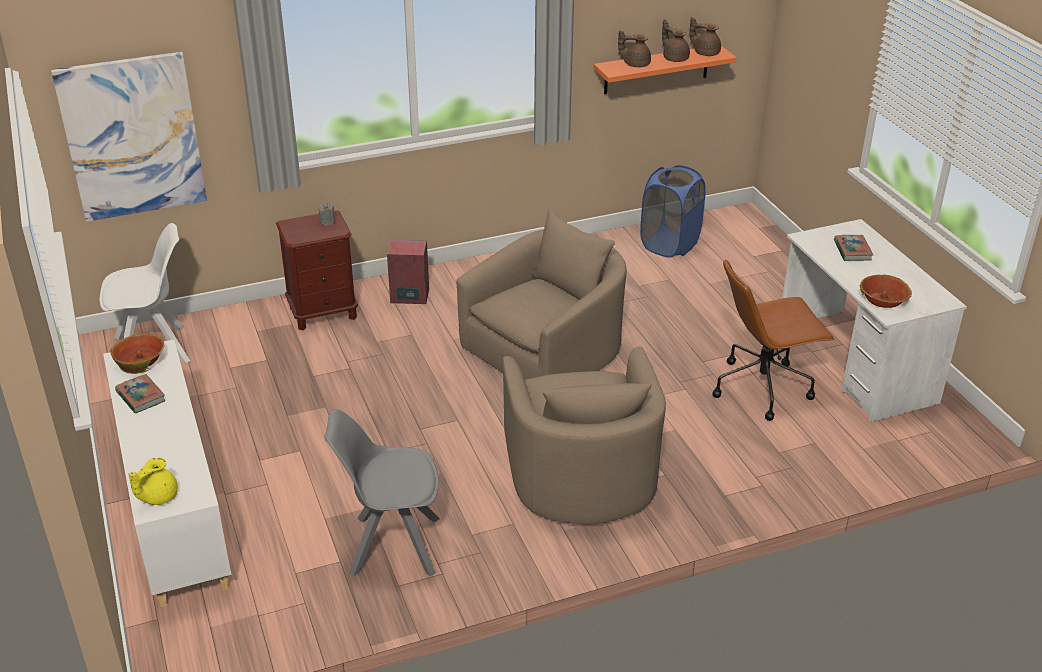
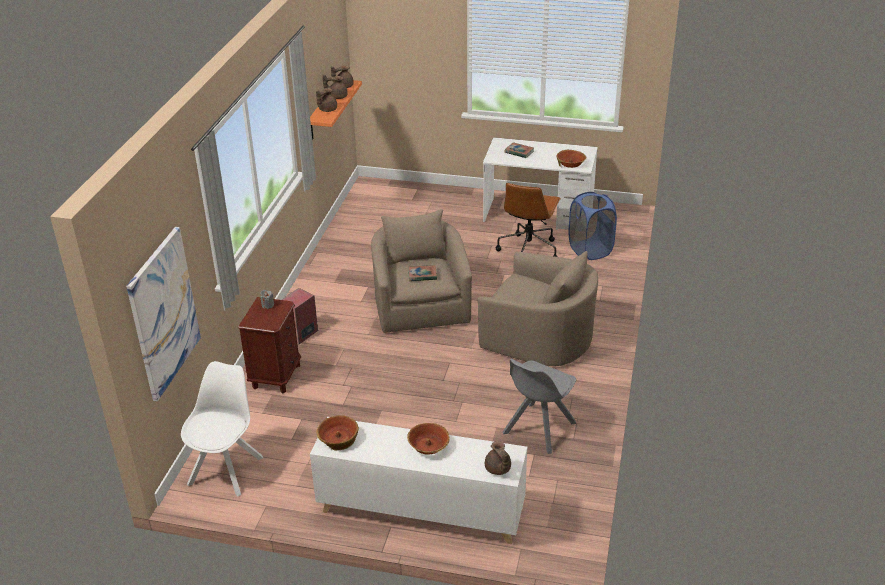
camera: 55 degrees left, 0 degrees up
book [115,374,166,414] -> book moved to [408,265,437,281]
yellow teapot [128,458,178,505] -> brown teapot [485,441,511,475]
blue laundry basket [640,165,706,258] -> blue laundry basket moved to [569,192,617,260]
none -> bowl [407,423,449,455]

